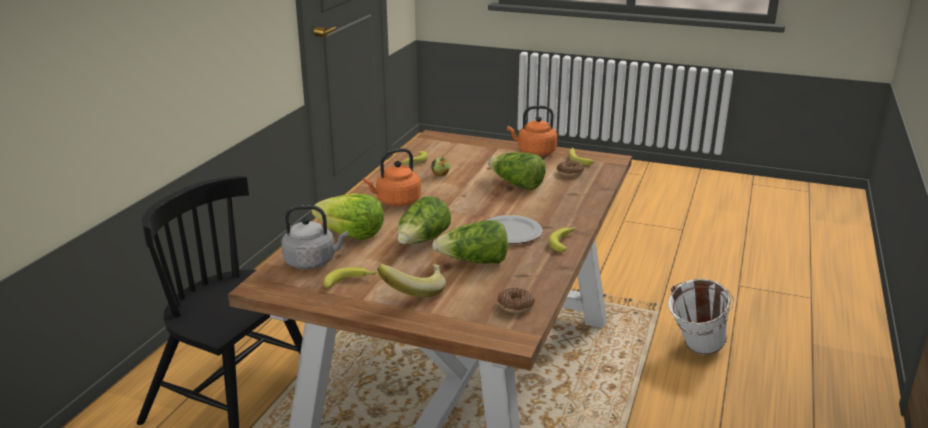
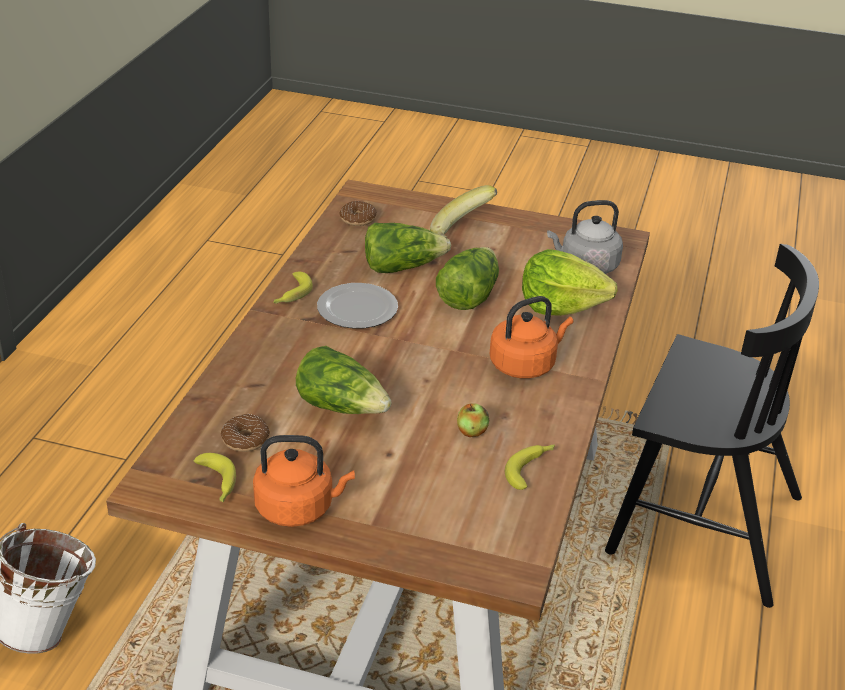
camera: 175 degrees right, 10 degrees up
banana [324,267,377,288] -> none

